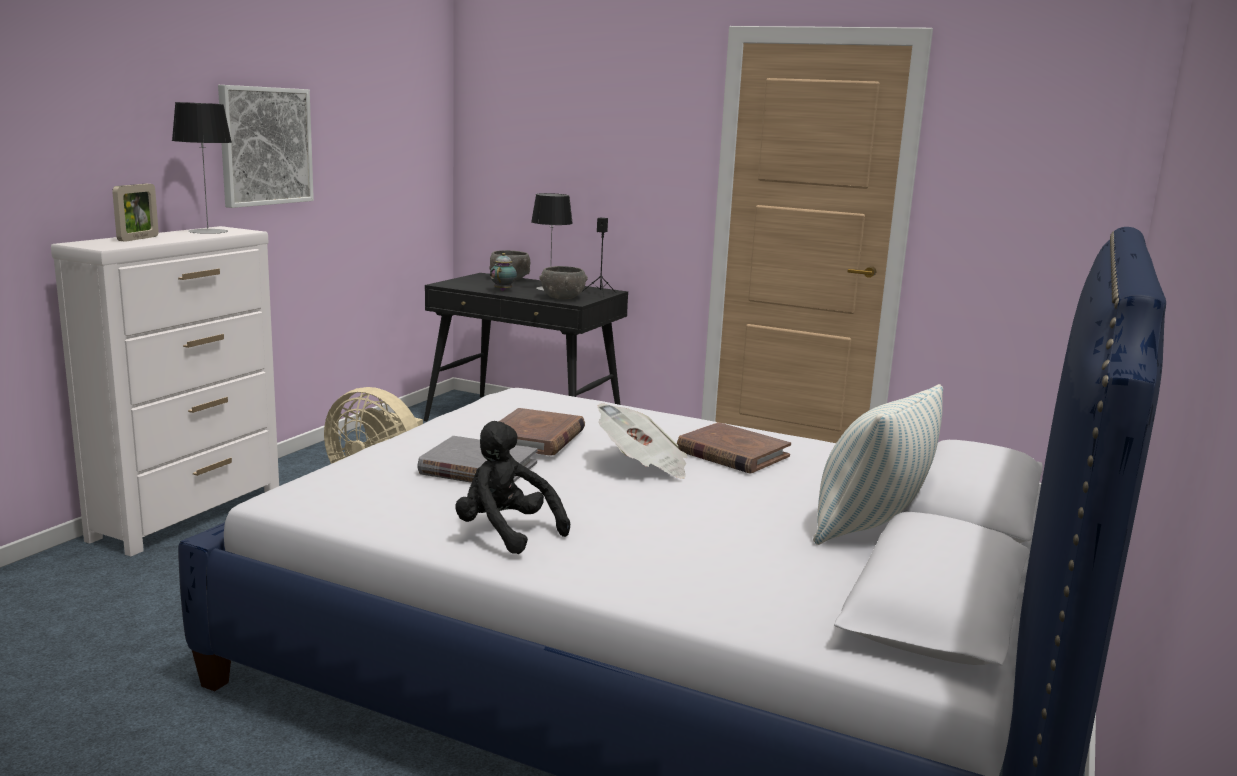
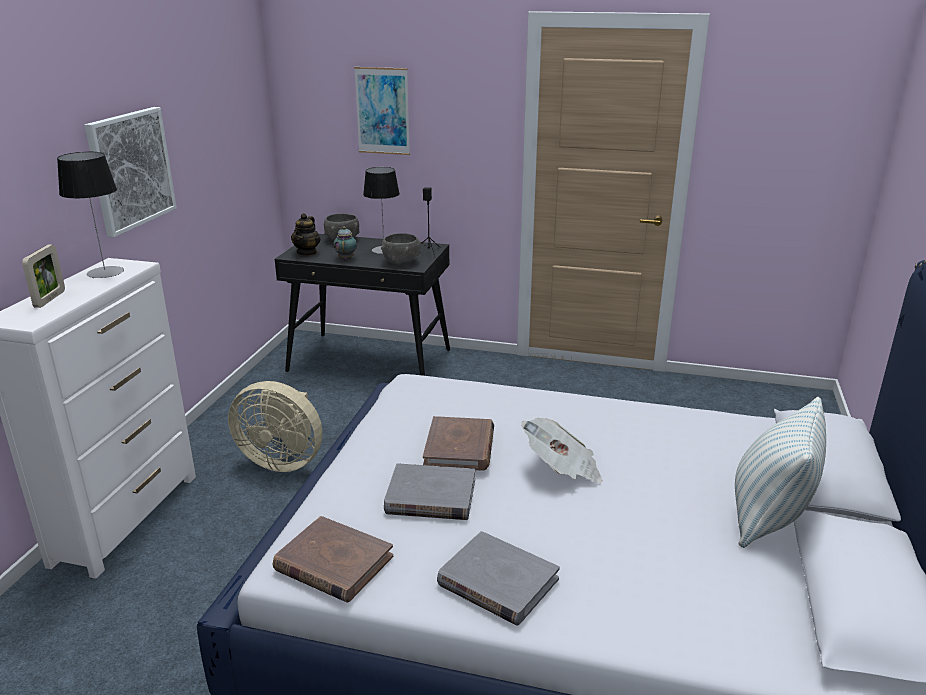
camera: 10 degrees left, 10 degrees up
black plush toy [455,421,570,554] -> grey book [437,531,560,625]
brown book [677,422,791,473] -> brown book moved to [273,516,393,602]
none -> teapot [291,213,321,256]
none -> picture [354,67,410,155]

